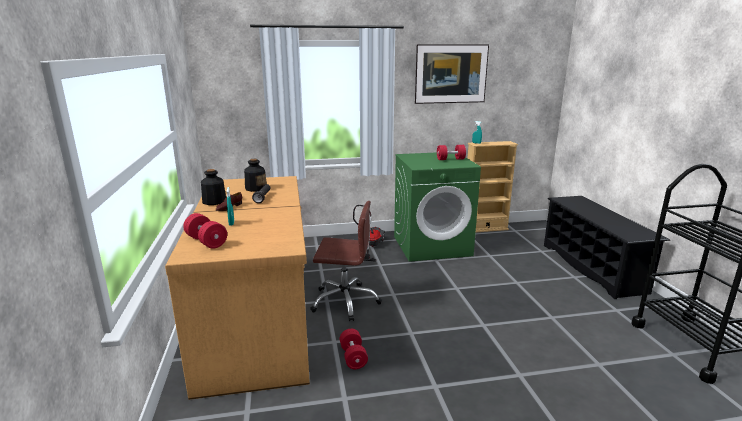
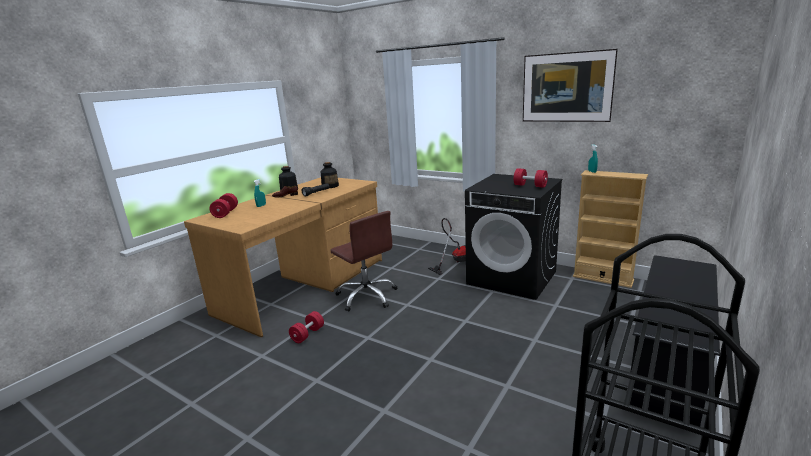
camera: 45 degrees right, 0 degrees up
green washing machine [394,152,481,262] -> black washing machine [465,174,562,300]

